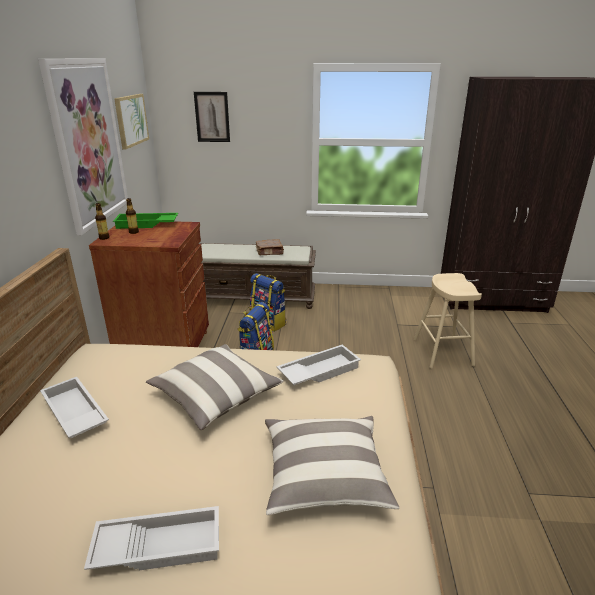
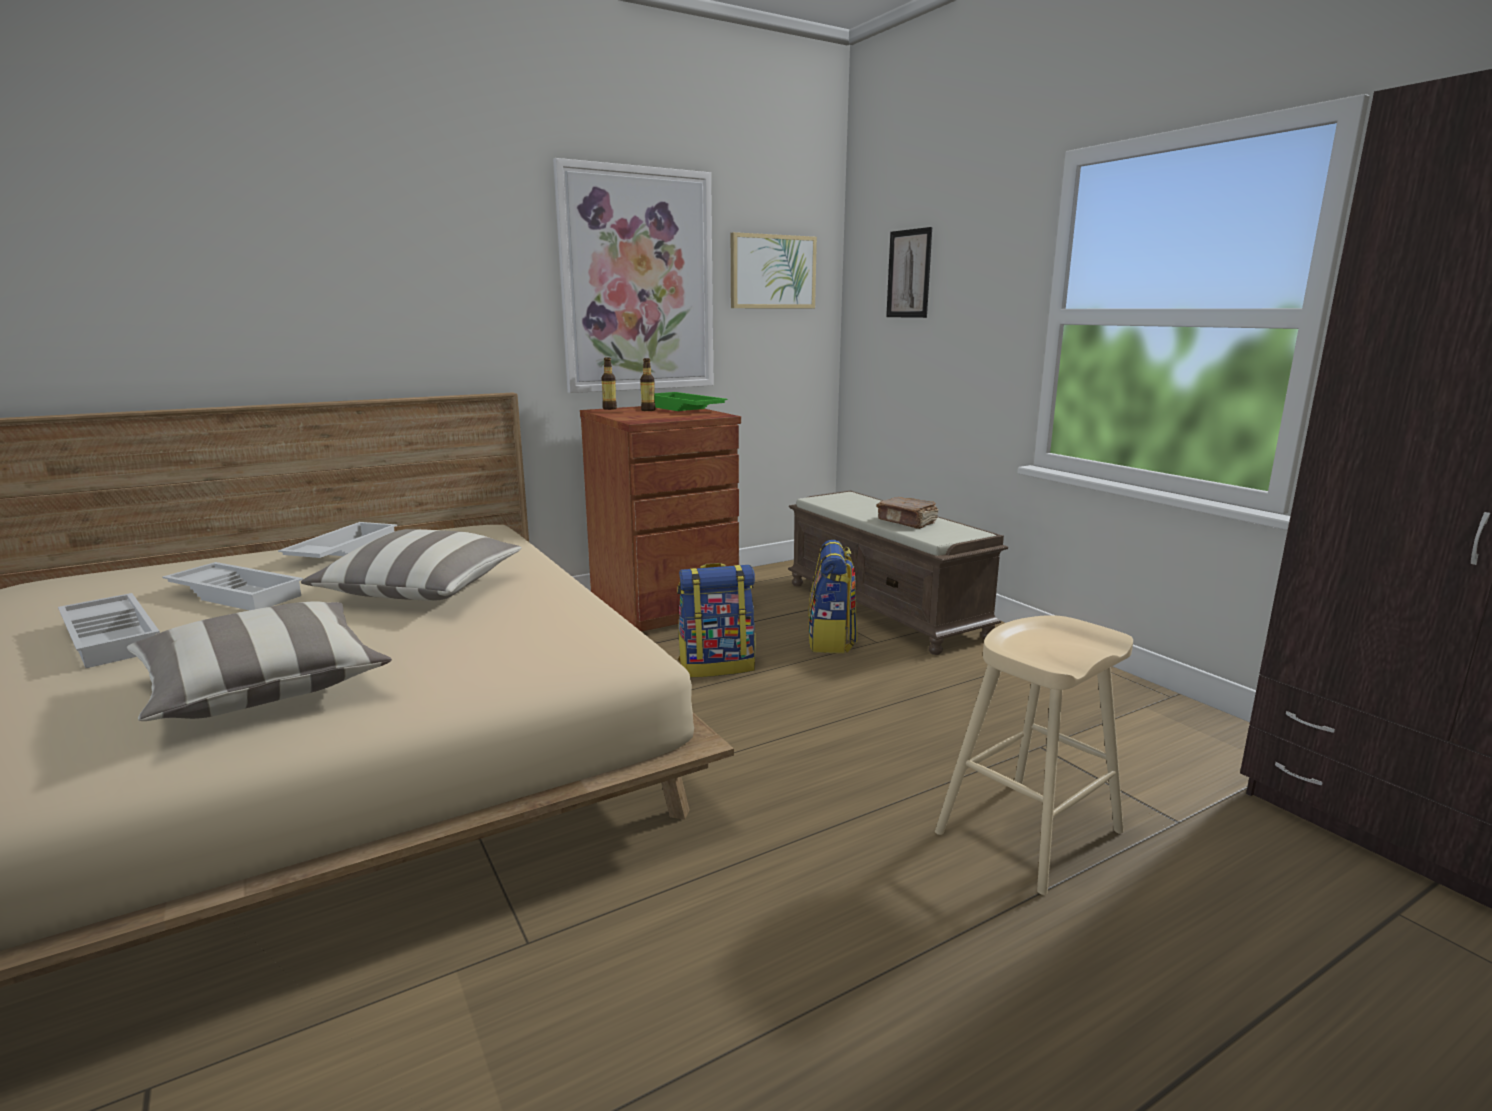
camera: 55 degrees right, 10 degrees down
white tray [276,345,361,385] -> white tray moved to [162,562,303,610]

